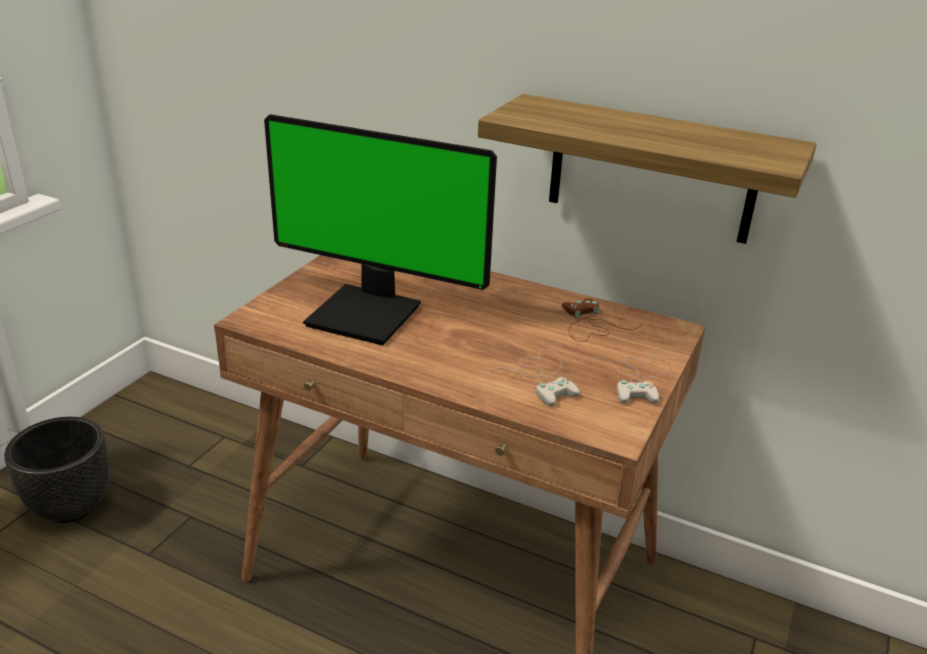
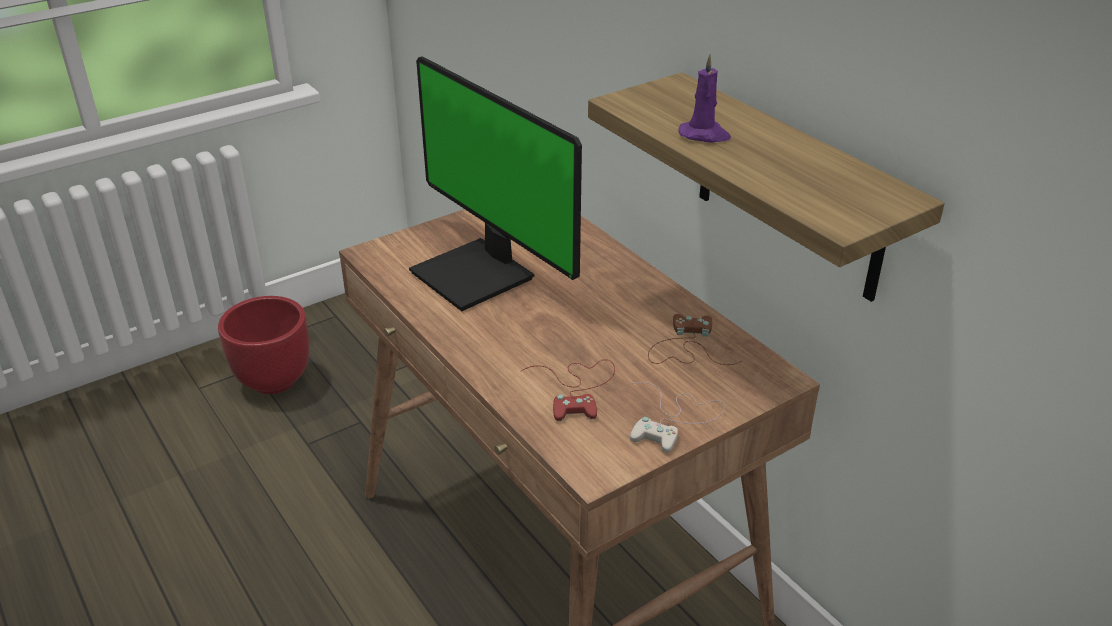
camera: 30 degrees right, 5 degrees up
black planter [4,417,110,523] -> red planter [218,296,309,394]
white game controller [485,349,580,406] -> red game controller [520,359,615,421]
none -> purple candle [678,54,731,143]

